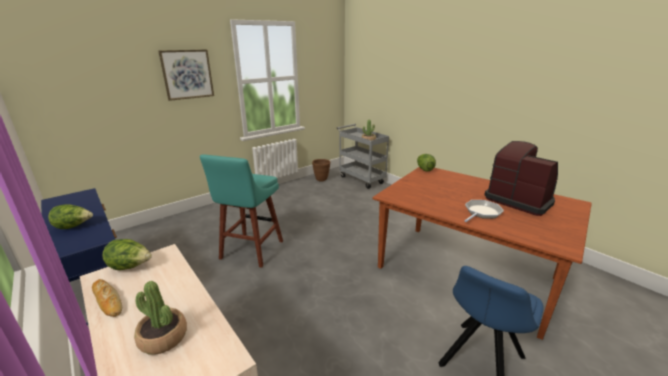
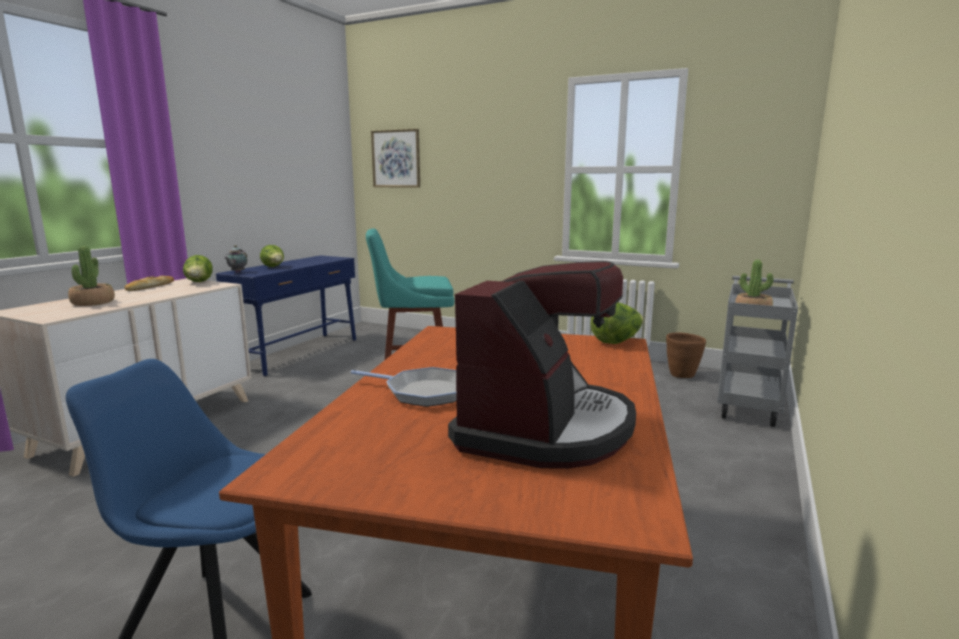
camera: 65 degrees right, 10 degrees down
picture [158,50,214,101] -> picture moved to [371,129,420,188]
none -> teapot [224,245,247,273]

